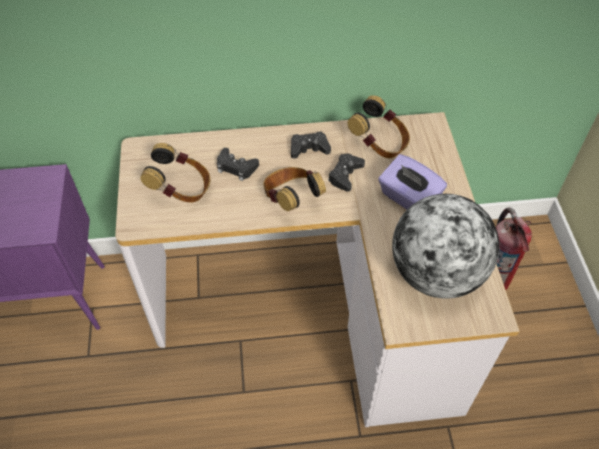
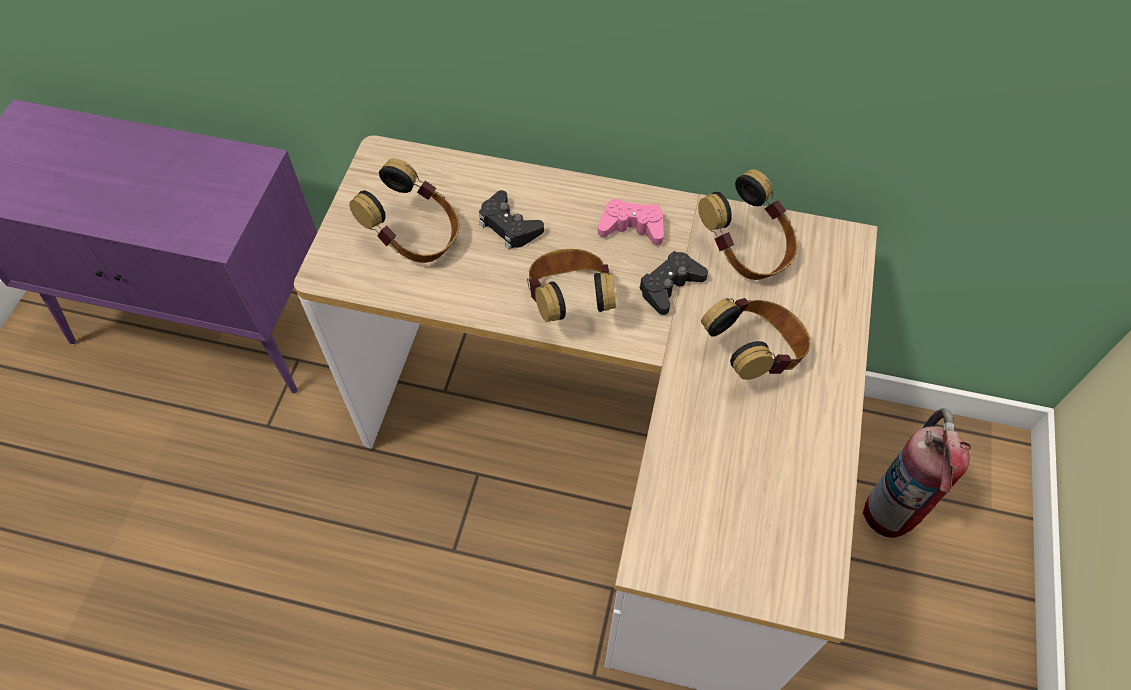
camera: 20 degrees right, 5 degrees up
black game controller [291,131,331,159] -> pink game controller [598,198,664,245]
purple tissue box [378,154,447,209] -> headphones [701,298,811,380]
globe [392,194,499,299] -> none

